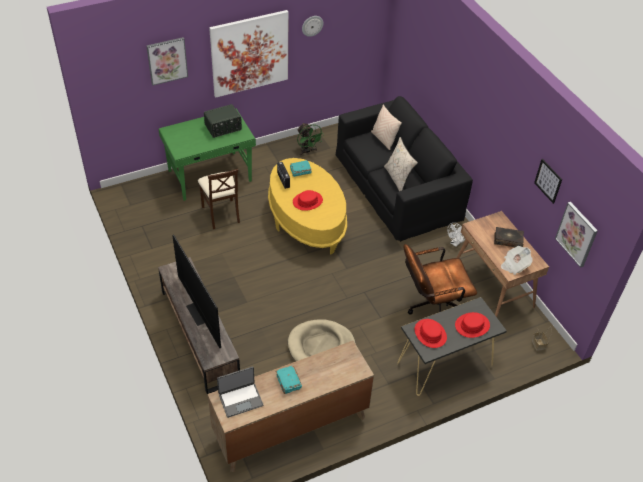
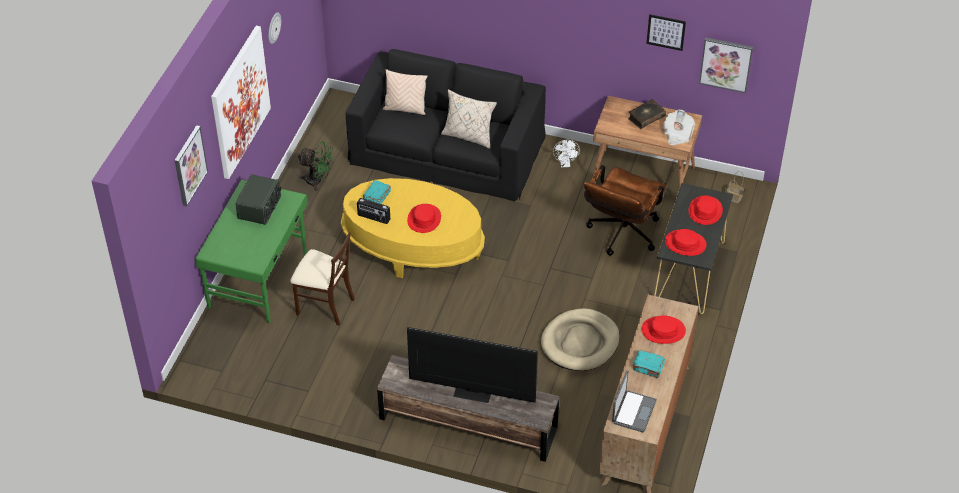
camera: 45 degrees left, 0 degrees up
none -> red hat [641,315,686,344]

